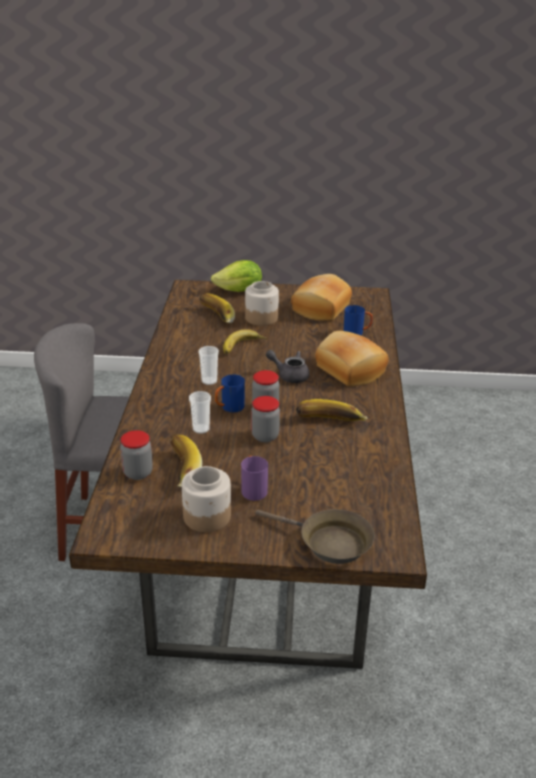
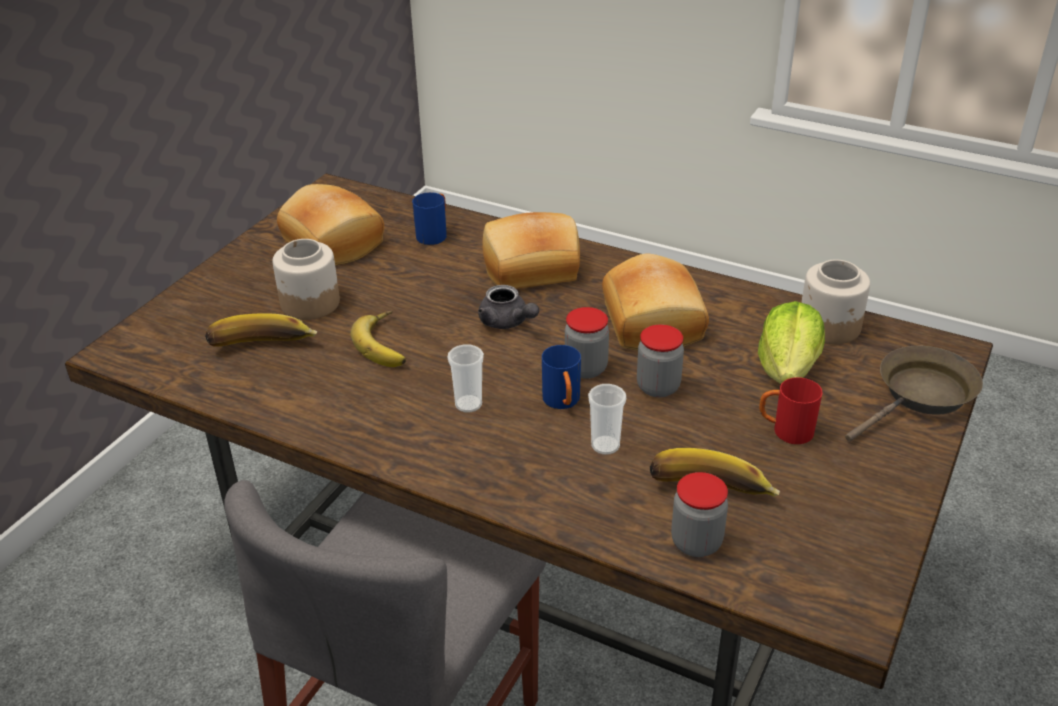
camera: 65 degrees left, 5 degrees up
jar [182,466,231,532] -> jar moved to [801,259,870,344]
lettuce [211,260,262,292] -> lettuce moved to [758,301,825,384]
purple mug [241,455,268,501] -> red mug [759,378,822,444]
grey teapot [266,350,310,383] -> grey teapot turned 90 degrees counterclockwise [478,285,539,329]
banana [296,399,367,421] -> bread [602,254,709,350]

